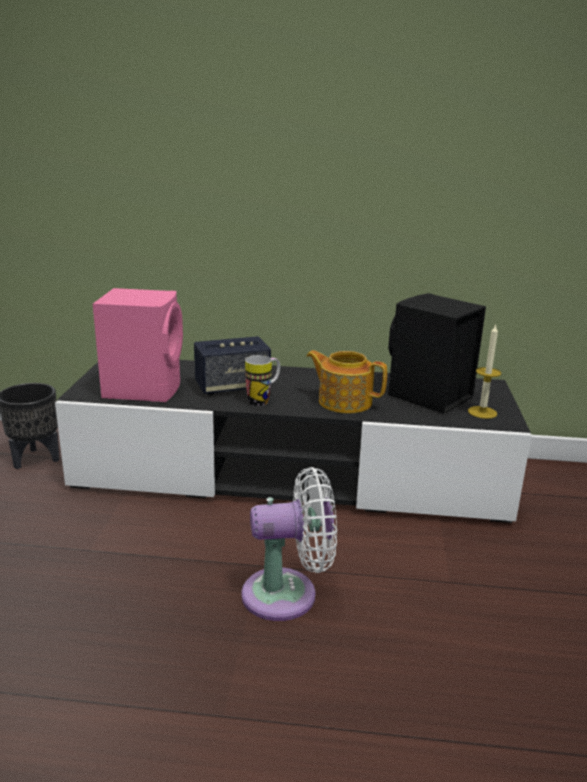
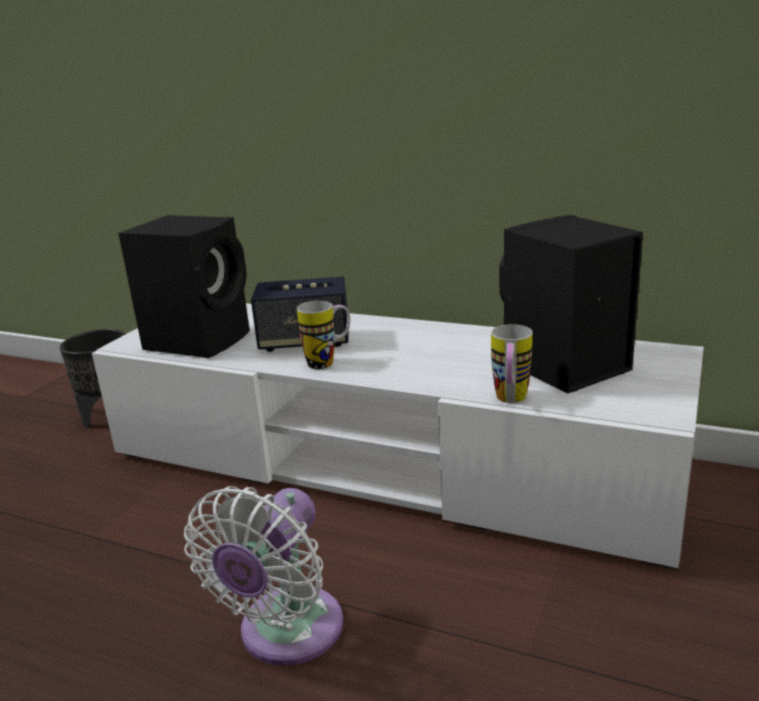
camera: 20 degrees right, 0 degrees up
black tv stand [55,360,532,523] -> white tv stand [92,303,704,569]
pink speaker [93,288,183,402] -> black speaker [118,215,250,358]
white fan [241,467,337,621] -> white fan turned 105 degrees clockwise [184,486,343,666]
teapot [306,350,387,413] -> none
candle [468,324,501,419] -> none
none -> mug [491,324,533,403]

